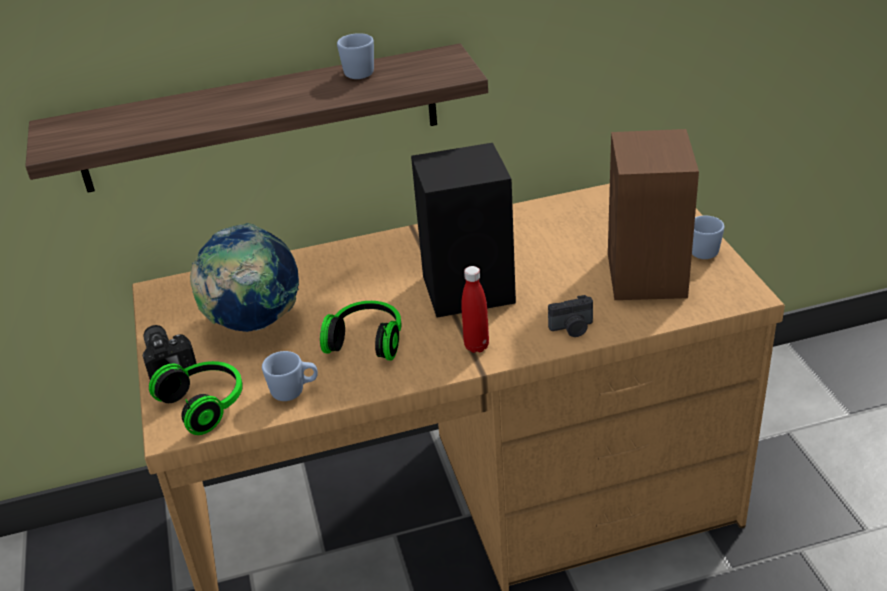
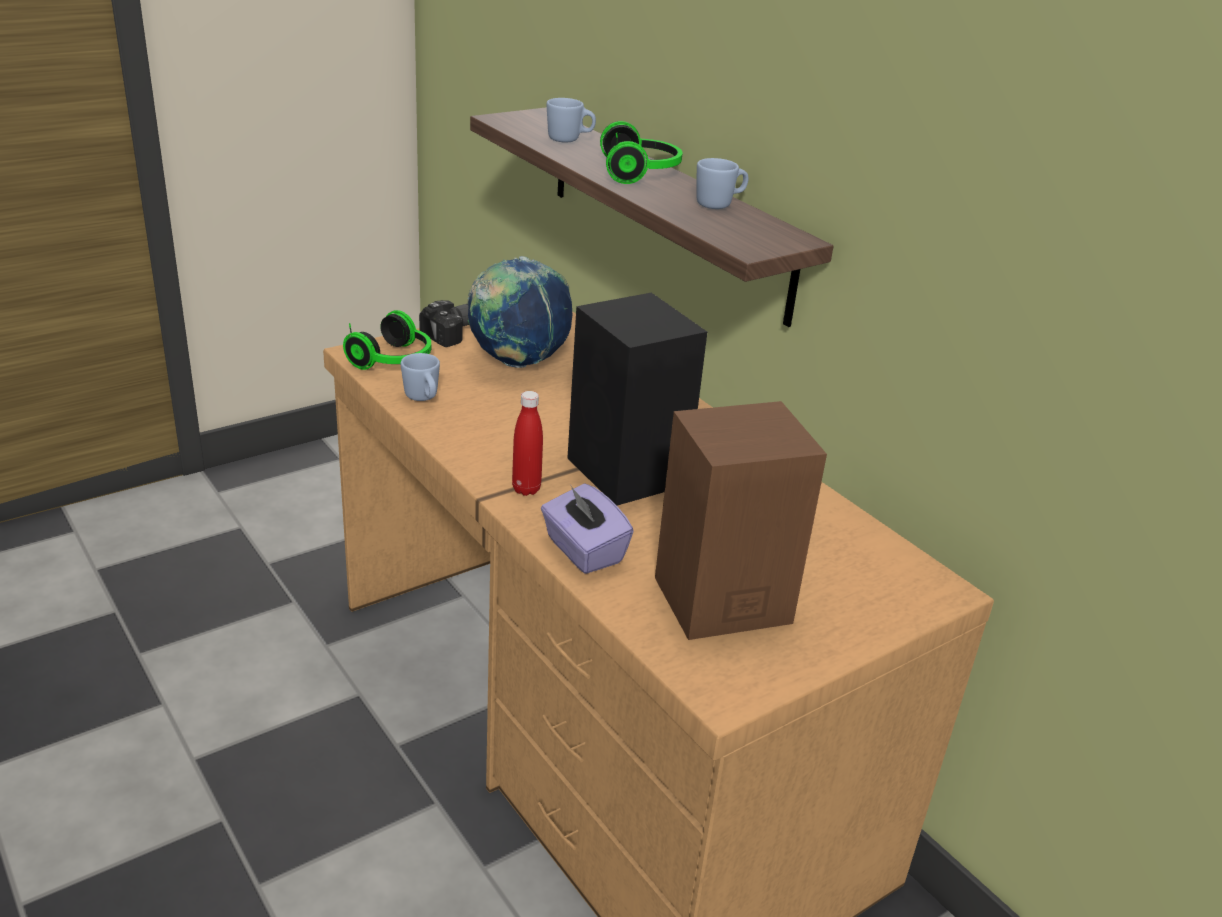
camera: 65 degrees right, 5 degrees down
headphones [320,301,402,361] -> headphones moved to [600,121,683,184]
camera [548,295,593,337] -> purple tissue box [541,483,634,574]
blue mug [692,216,724,259] -> blue mug moved to [547,98,596,142]

